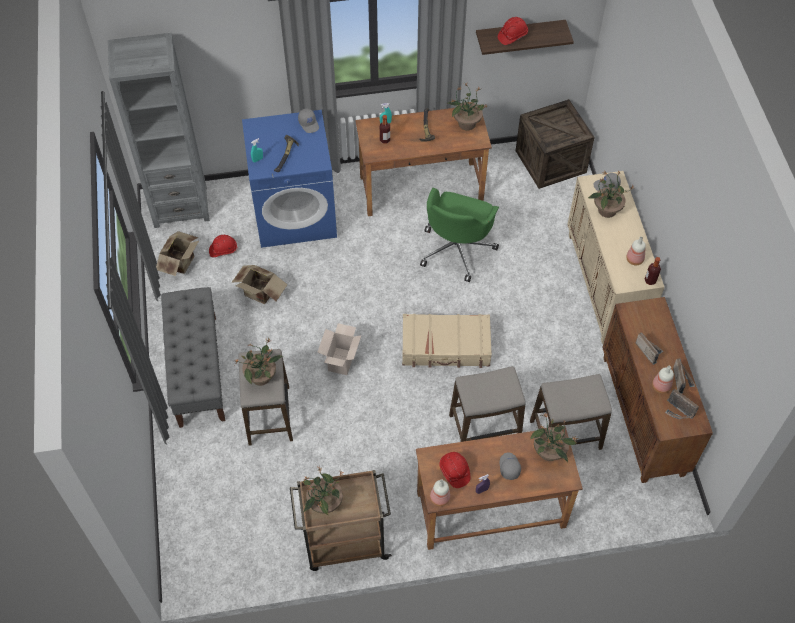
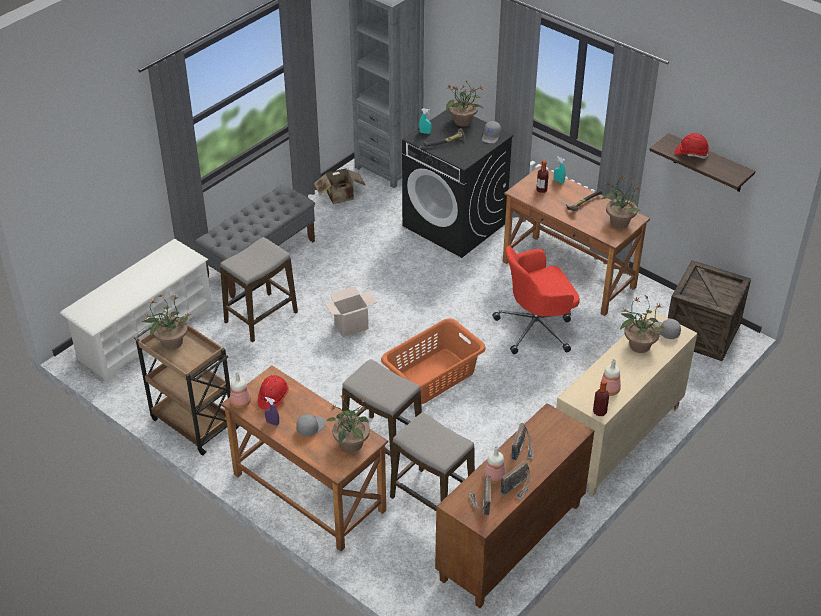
camera: 50 degrees right, 15 degrees down
red hard hat [209,235,238,257] -> none
cardboard box [231,265,288,304] -> none
potted plant [234,338,284,386] -> potted plant moved to [446,81,484,126]
blue washing machine [242,110,337,248] -> black washing machine [402,109,514,258]
beige suitcase [402,314,492,368] -> orange laundry basket [381,318,486,404]
green office chair [420,188,499,282] -> red office chair [492,246,580,354]
none -> white shoe rack [60,239,212,383]

